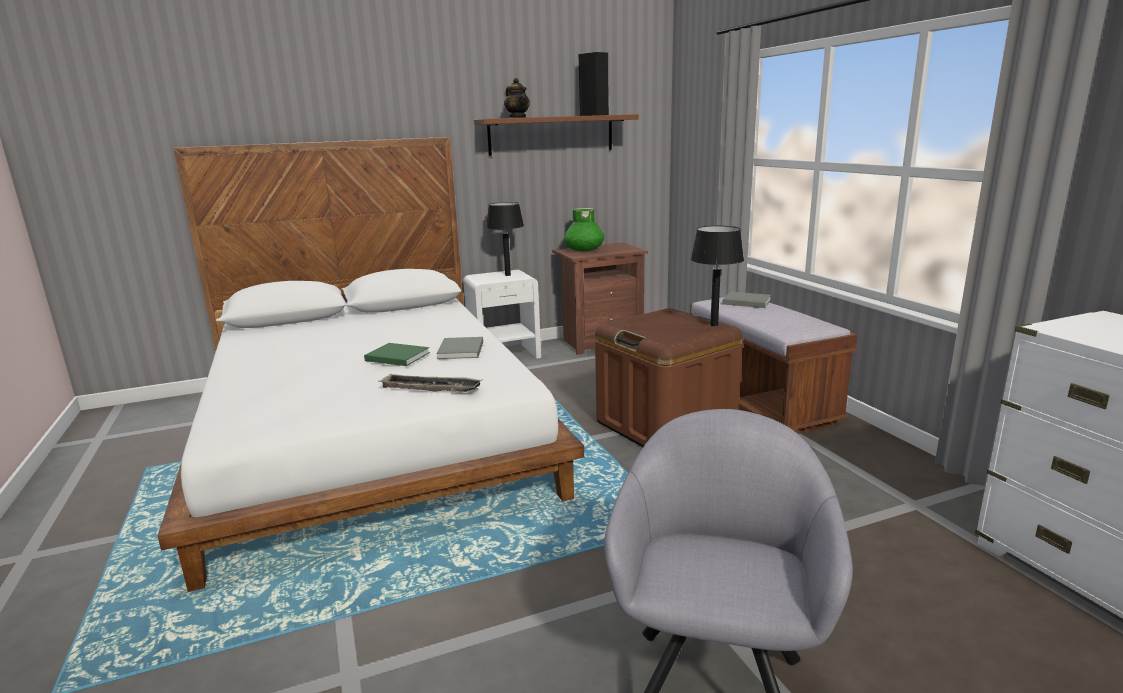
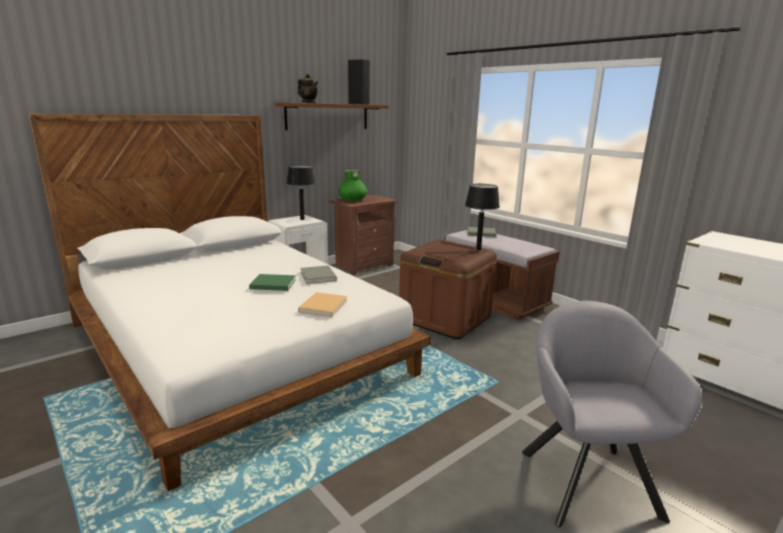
camera: 20 degrees left, 0 degrees up
tray [378,373,483,392] -> beige book [298,292,348,317]

